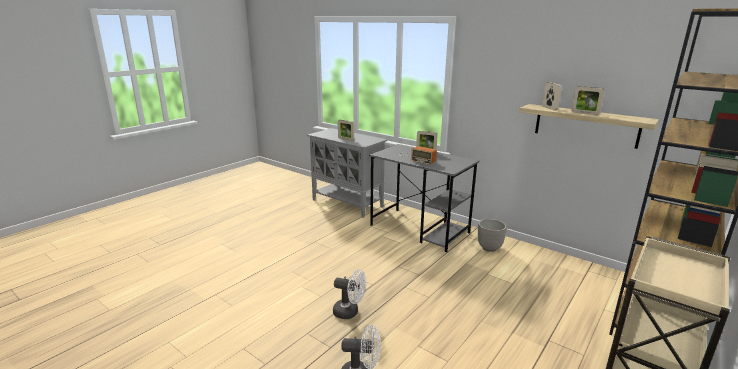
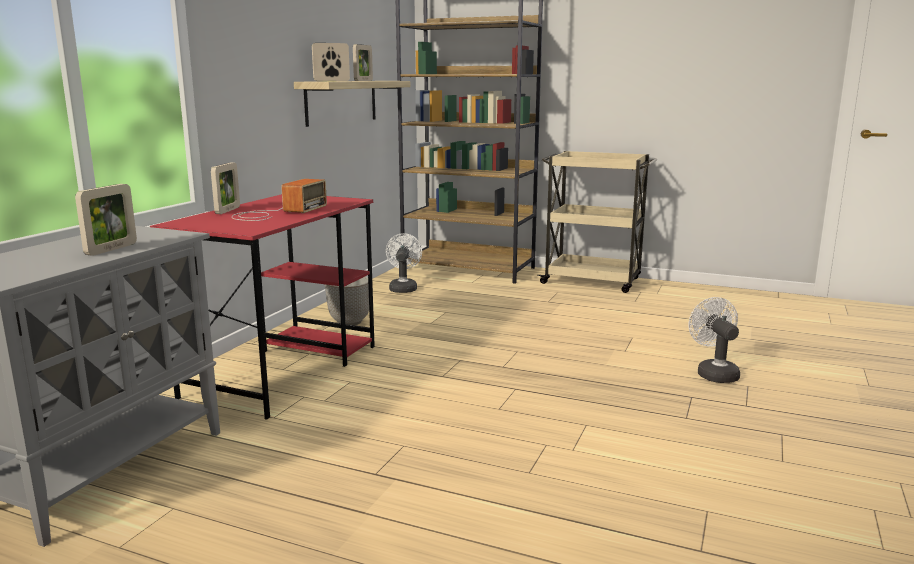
camera: 105 degrees left, 5 degrees down
white fan [333,269,366,319] -> white fan moved to [386,233,422,293]
grey desk [369,144,479,252] -> red desk [150,194,375,420]

